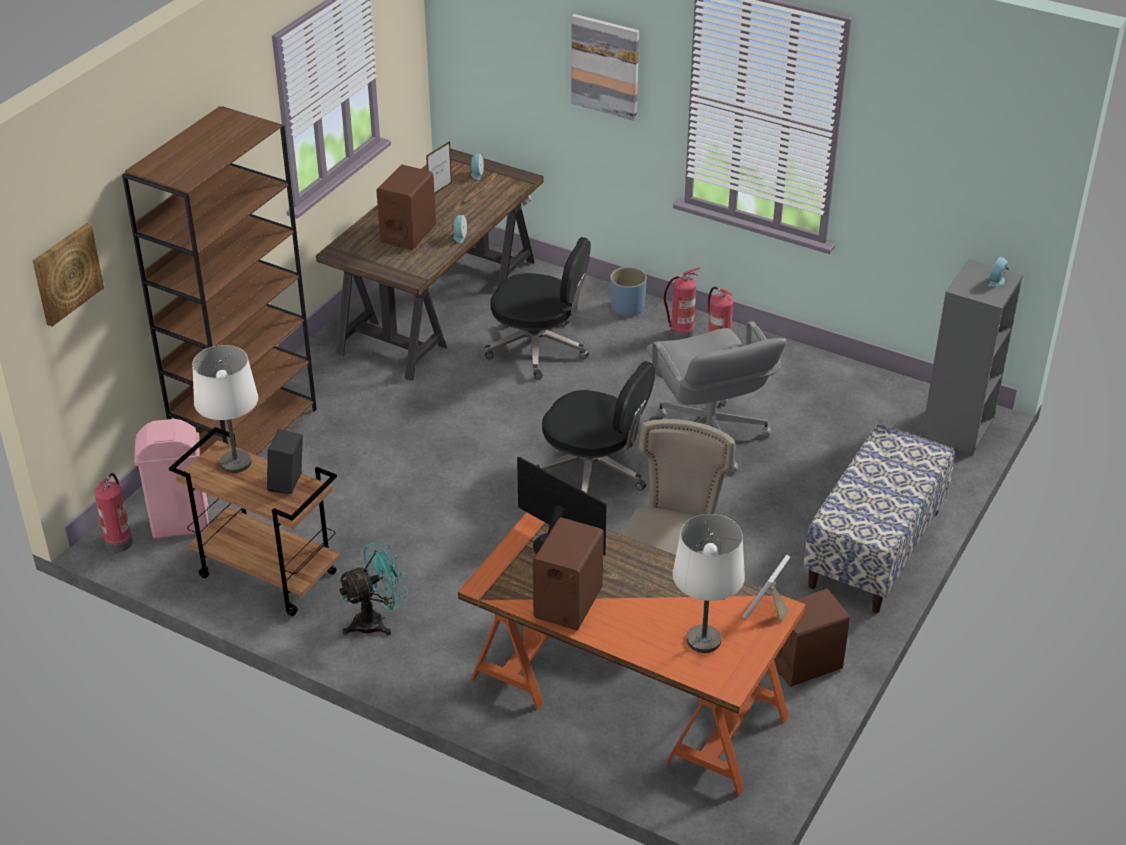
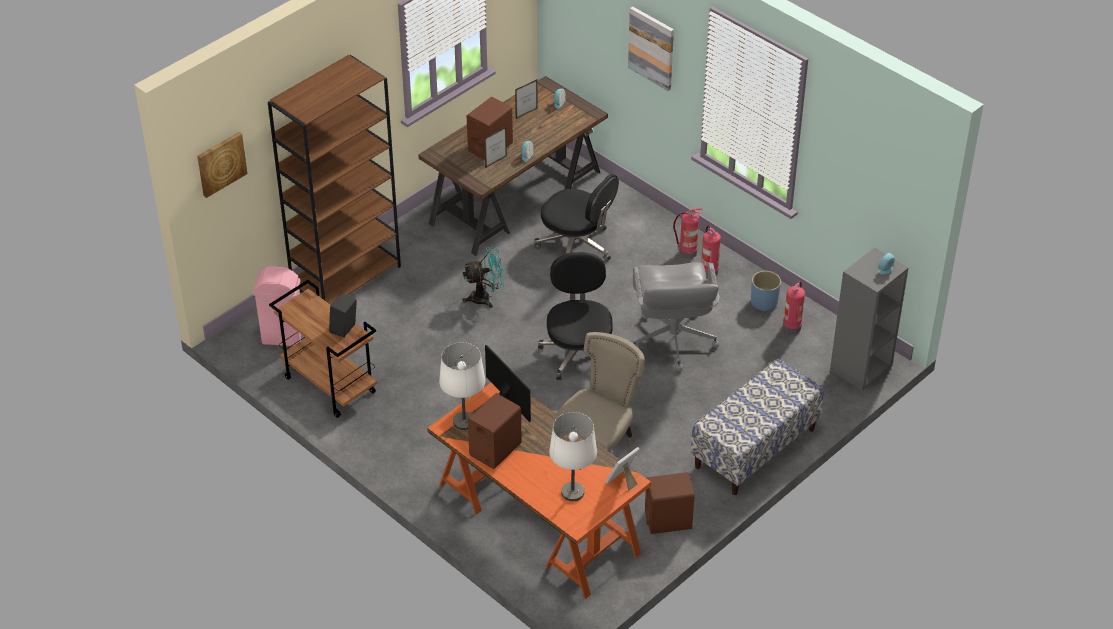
camera: 15 degrees right, 5 degrees up
fire extinguisher [94,473,133,552] -> fire extinguisher moved to [783,281,805,334]
white table lamp [192,345,258,473] -> white table lamp moved to [439,342,486,430]
turquoise fan [338,540,408,635] -> turquoise fan moved to [463,247,505,308]
black office chair [536,361,655,493] -> black office chair turned 135 degrees counterclockwise [538,252,613,380]
blue planter [610,267,647,317] -> blue planter moved to [751,271,781,311]
none -> picture frame [484,127,507,168]

